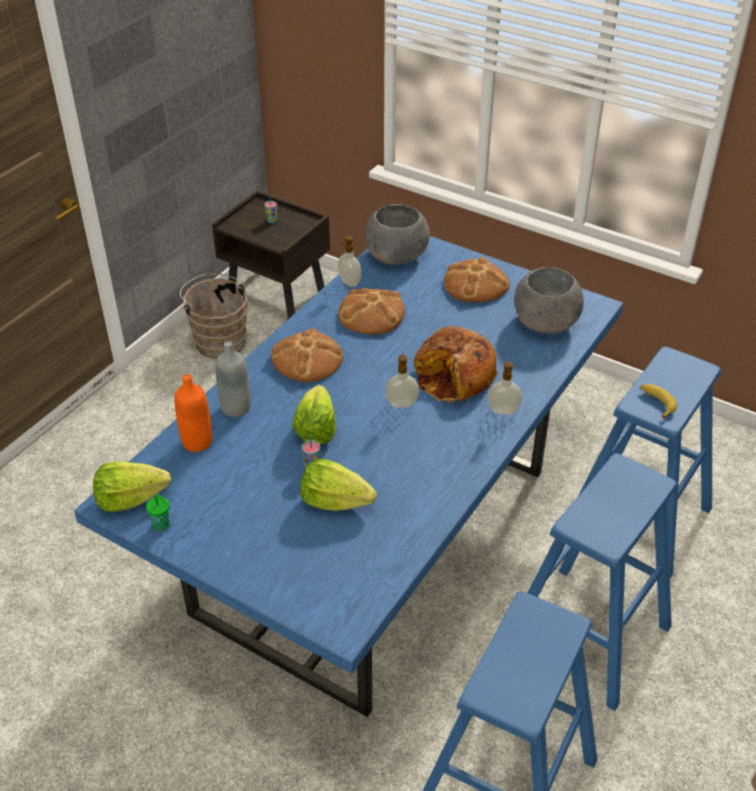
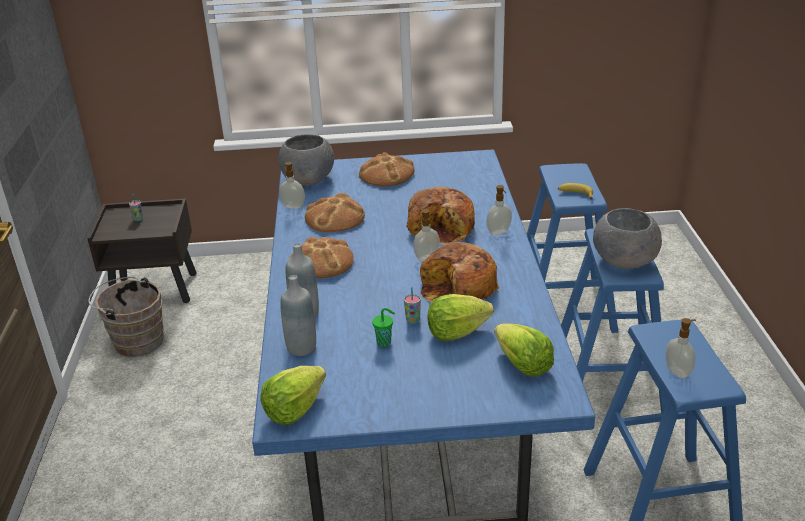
camera: 35 degrees left, 10 degrees down
green cup [146,494,170,531] -> green cup moved to [372,308,395,347]
orange bottle [174,374,212,452] -> grey bottle [280,275,316,356]
lettuce [292,385,336,444] -> lettuce moved to [494,323,554,376]
grey bowl [514,267,584,333] -> grey bowl moved to [593,208,662,269]
none -> bread [420,241,499,303]
none -> soap dispenser [666,318,696,378]

